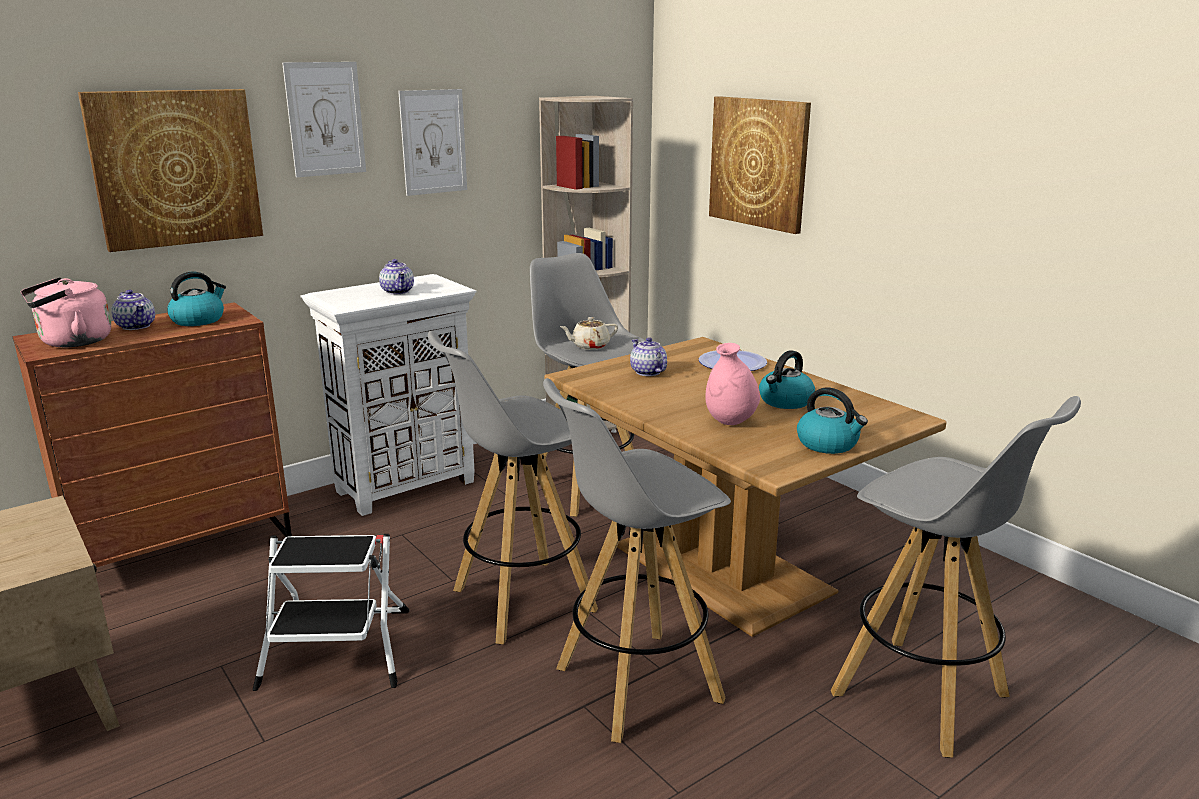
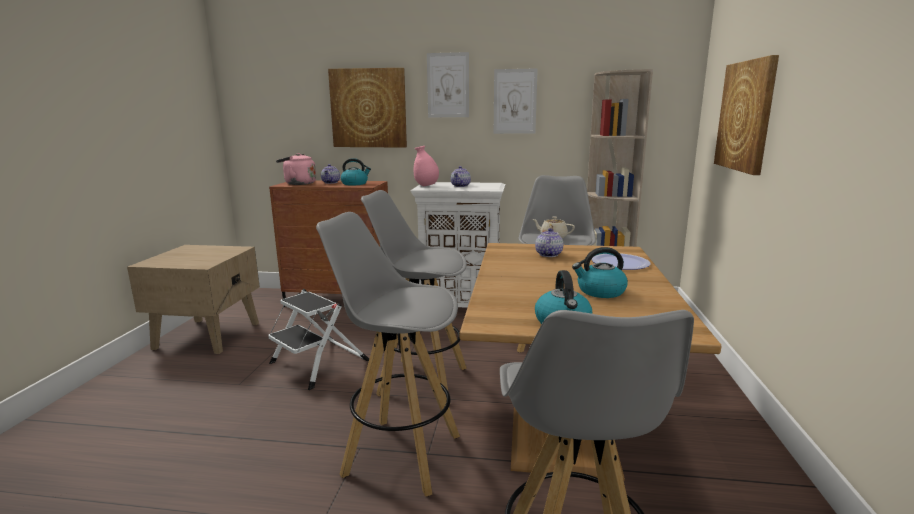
camera: 45 degrees right, 5 degrees down
pink vase [705,343,760,425] -> pink vase moved to [413,146,439,186]

